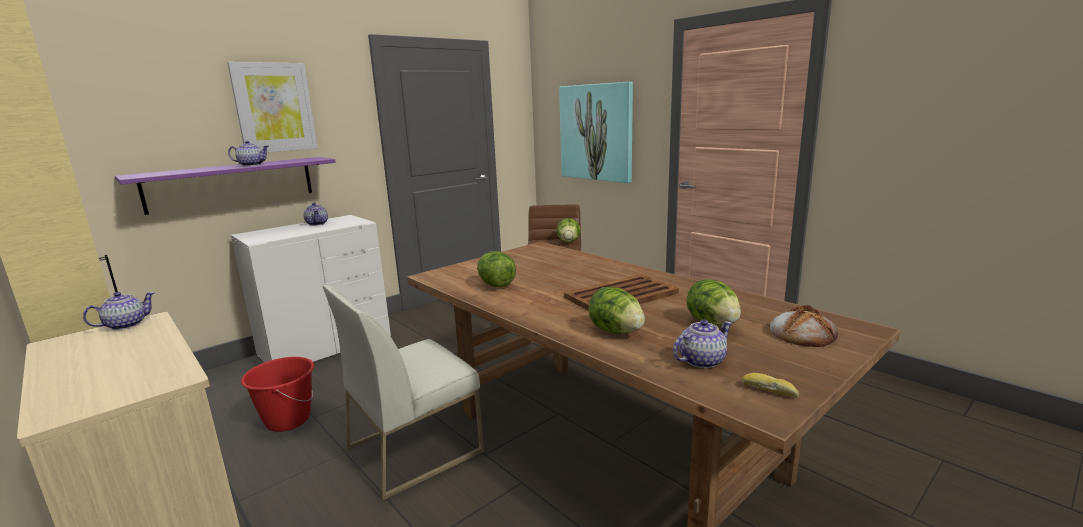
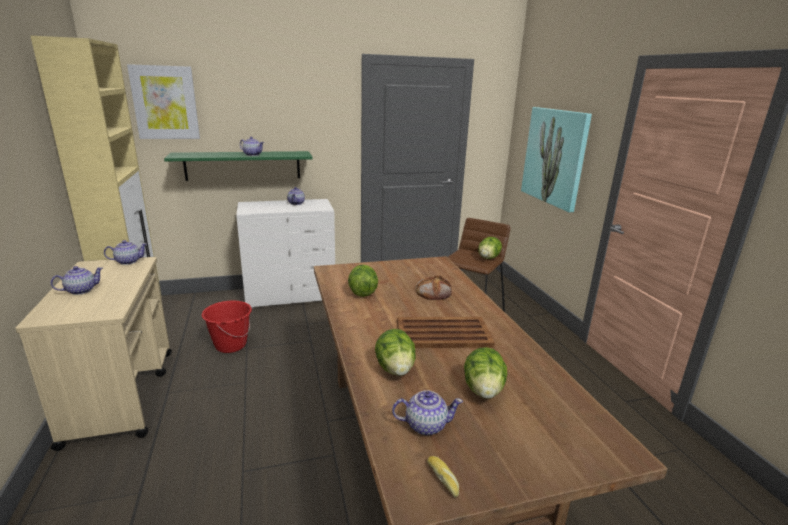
camera: 25 degrees right, 5 degrees up
purple shelf [115,157,336,215] -> green shelf [164,151,313,181]
picture [227,62,318,153] -> picture moved to [127,64,200,139]
white chair [323,285,484,501] -> none
bread [770,305,838,347] -> bread moved to [416,275,452,300]
none -> teapot [51,266,103,295]

